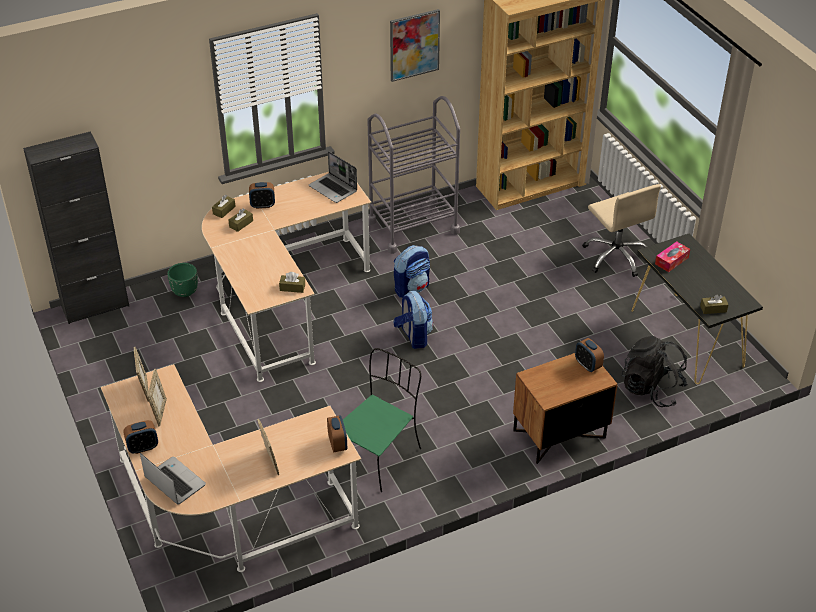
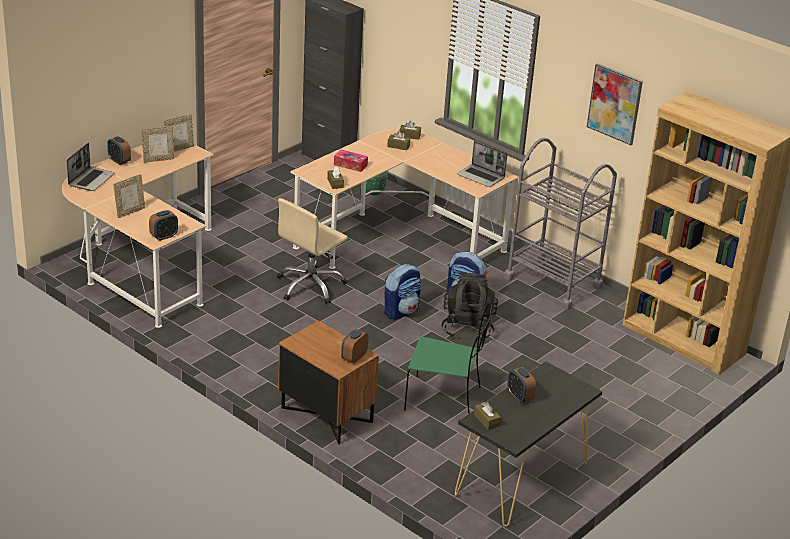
camera: 65 degrees right, 10 degrees down
alarm clock [249,182,275,209] -> alarm clock moved to [507,367,536,403]
laptop [309,151,357,203] -> laptop turned 75 degrees counterclockwise [457,141,508,187]
green chair [343,348,421,492] -> green chair moved to [404,303,492,414]
beige office chair [582,184,661,277] -> beige office chair moved to [277,198,348,304]
black backpack [621,336,688,407] -> black backpack moved to [441,272,498,340]
tissue box [655,241,690,272] -> tissue box moved to [334,150,368,172]

